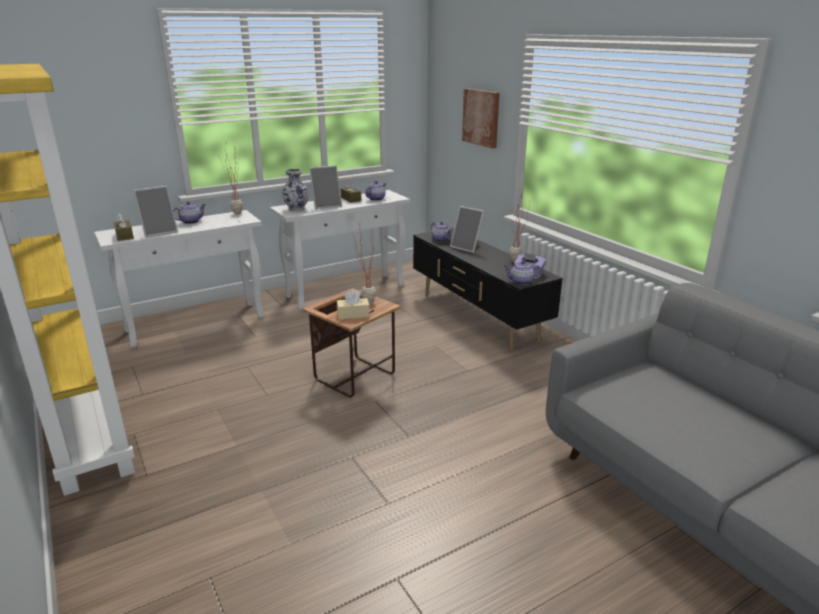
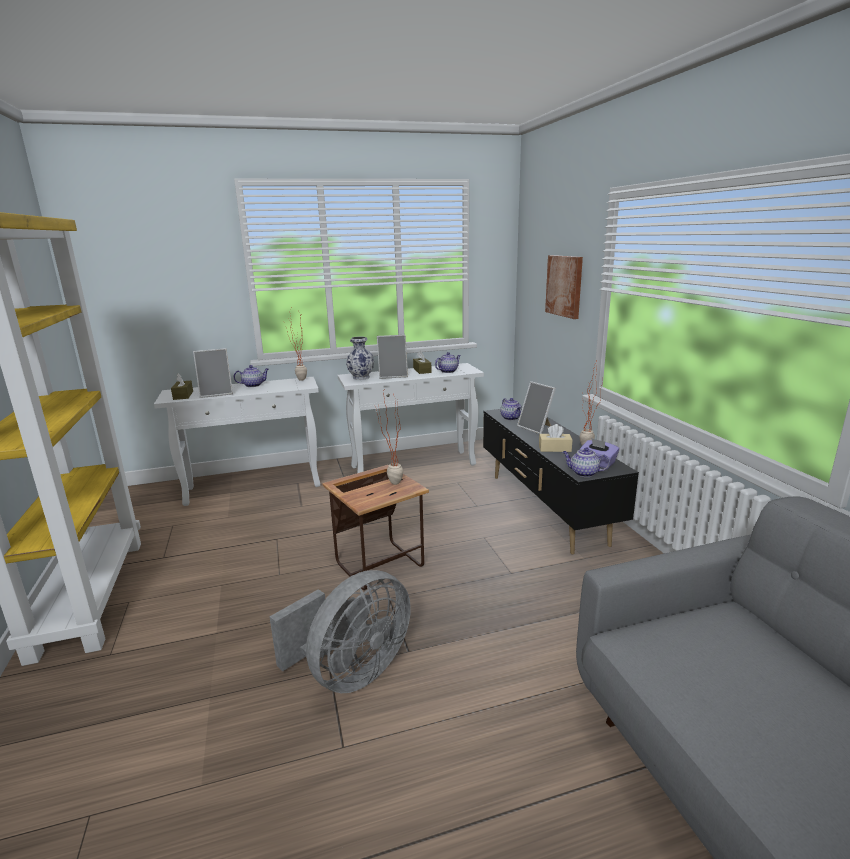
camera: 15 degrees right, 5 degrees down
beige tissue box [337,290,370,319] -> beige tissue box moved to [539,424,572,452]
none -> grey fan [269,570,411,693]

